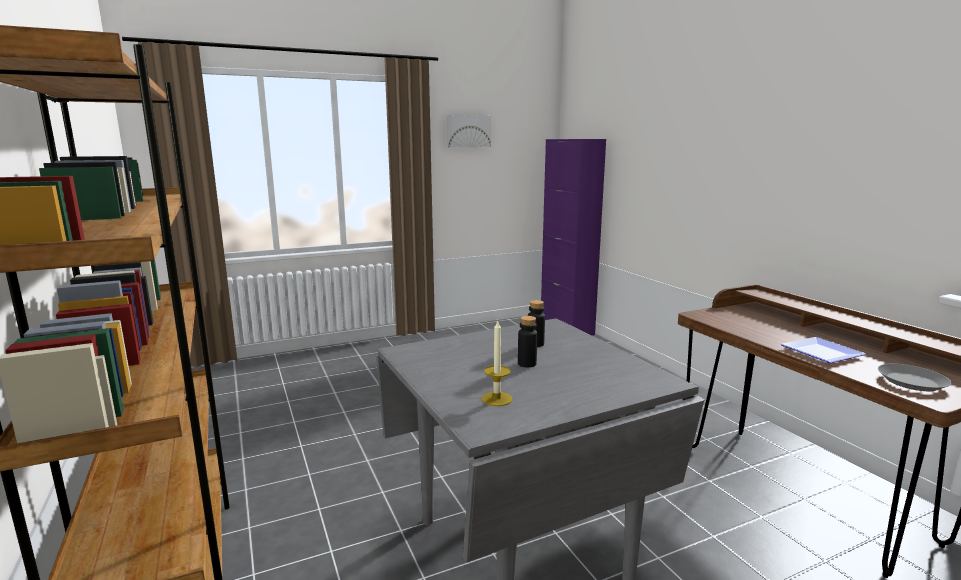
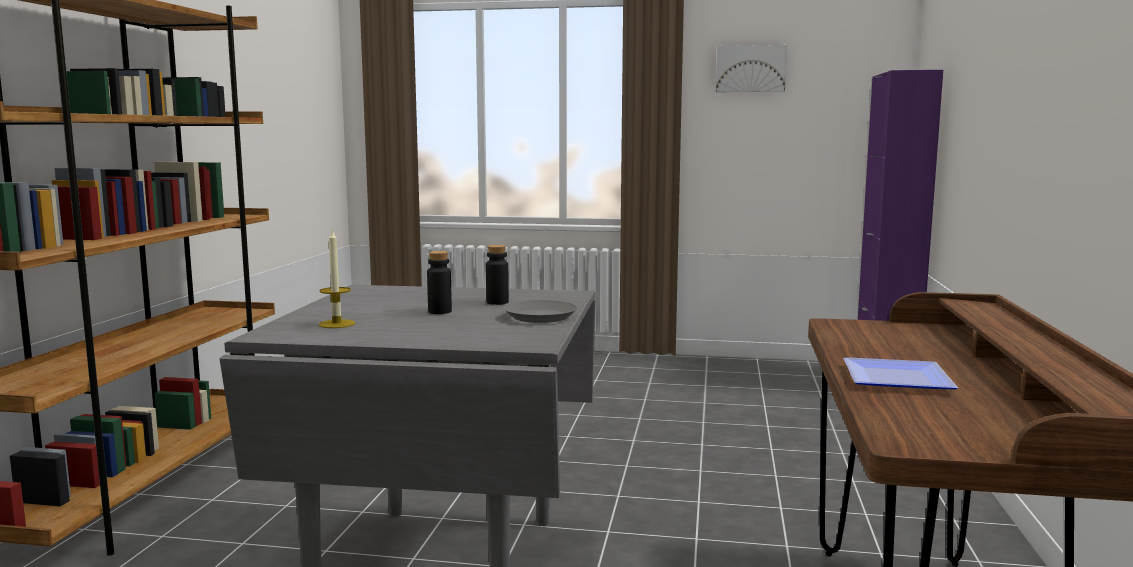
camera: 35 degrees right, 5 degrees down
grey plate [878,364,951,391] -> grey plate moved to [503,300,578,323]

